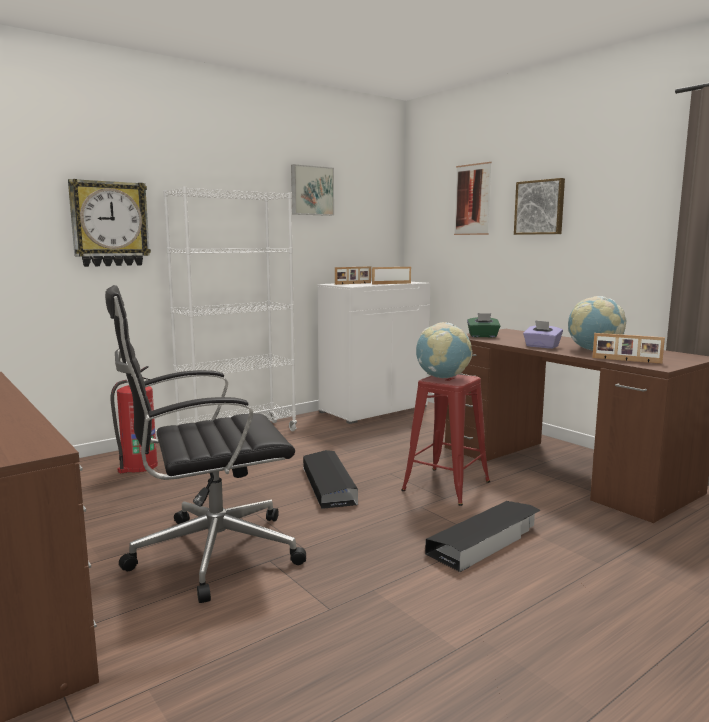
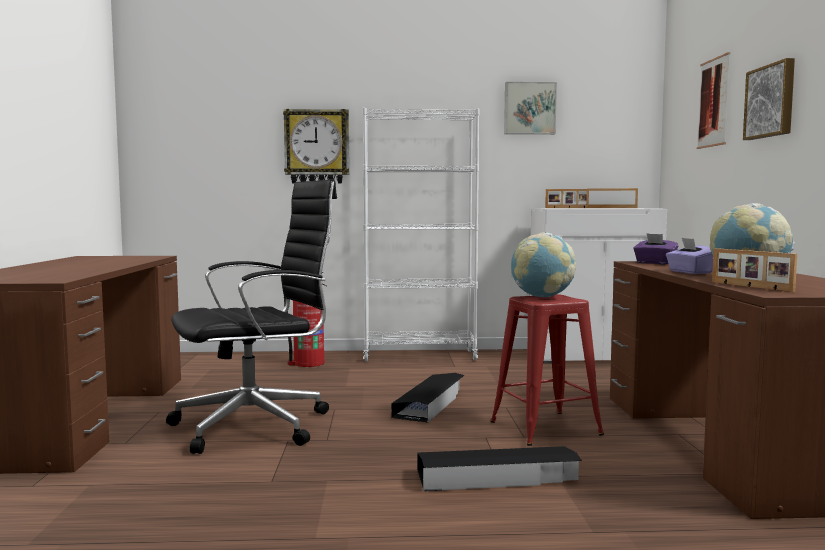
camera: 35 degrees right, 5 degrees down
black office chair [105,285,306,603] -> black office chair turned 135 degrees clockwise [166,179,337,454]
green tissue box [467,313,500,337] -> purple tissue box [633,233,679,264]

